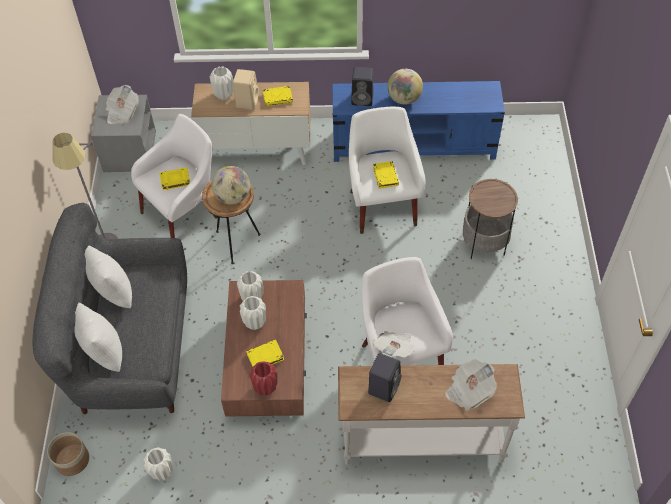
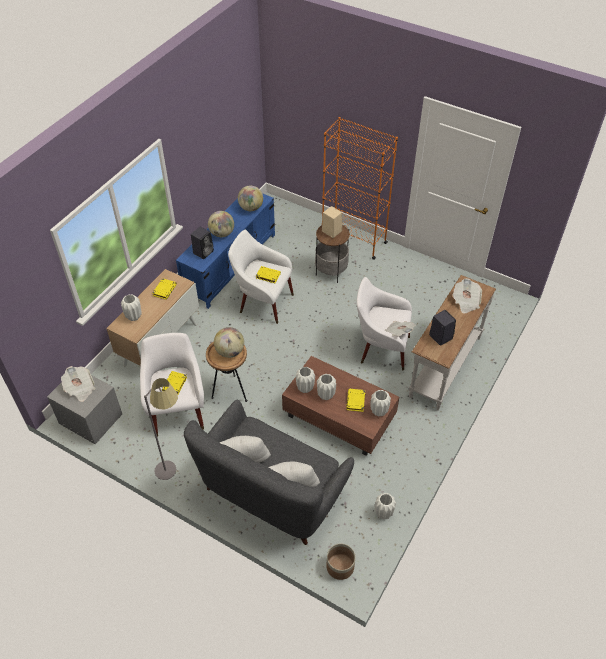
camera: 60 degrees left, 5 degrees down
beige speaker [233,69,259,110] -> beige speaker moved to [322,206,343,238]
red vase [249,361,277,396] -> white vase [371,390,391,417]
none -> globe [238,186,263,211]
none -> orange bookcase [322,117,398,260]

